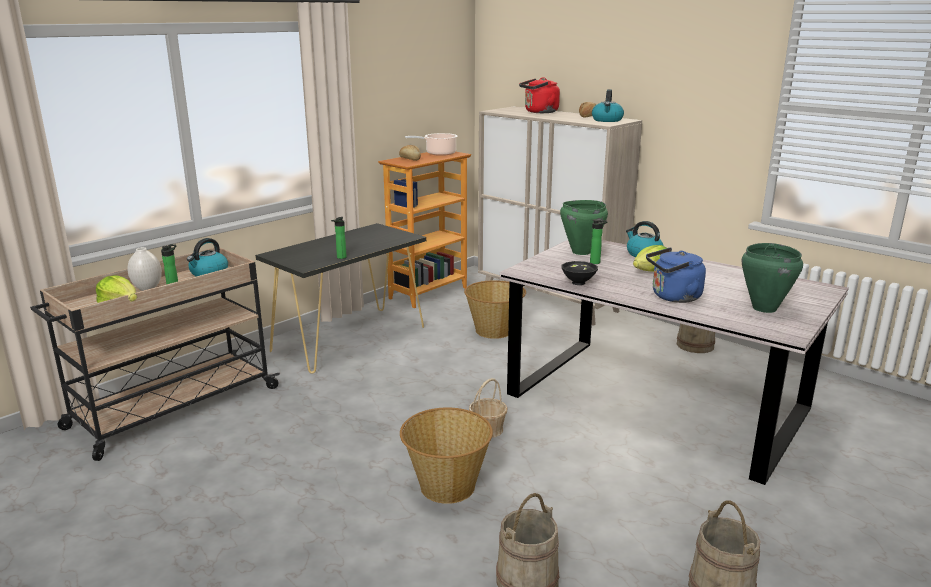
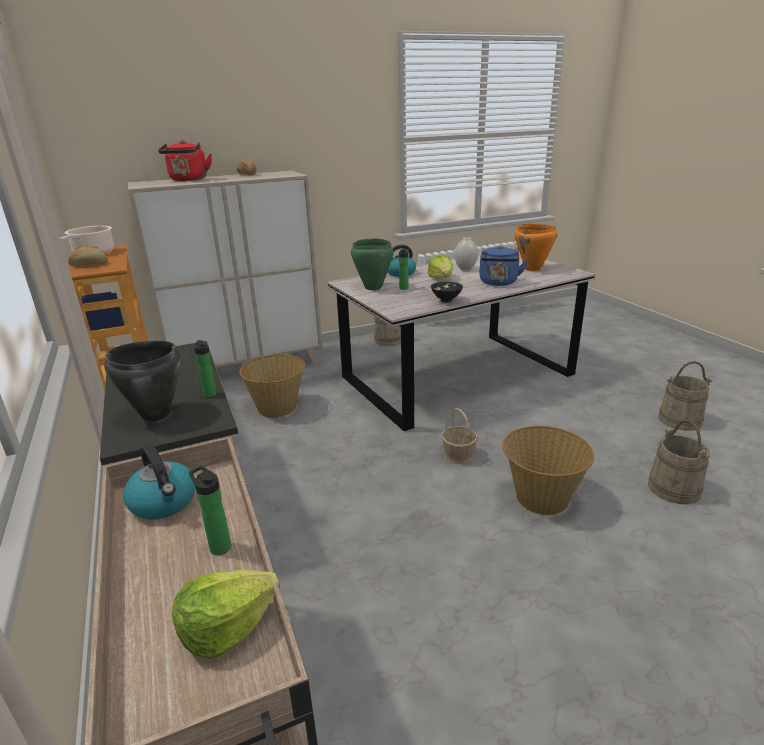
camera: 65 degrees left, 5 degrees up
white vase [127,247,162,291] -> white vase moved to [454,237,478,271]
kettle [592,89,624,122] -> none
green cooking pot [742,243,803,313] -> orange cooking pot [515,224,557,271]
none -> black cooking pot [104,341,182,422]

